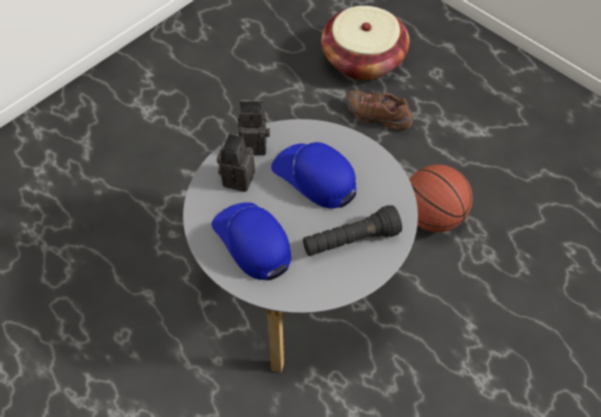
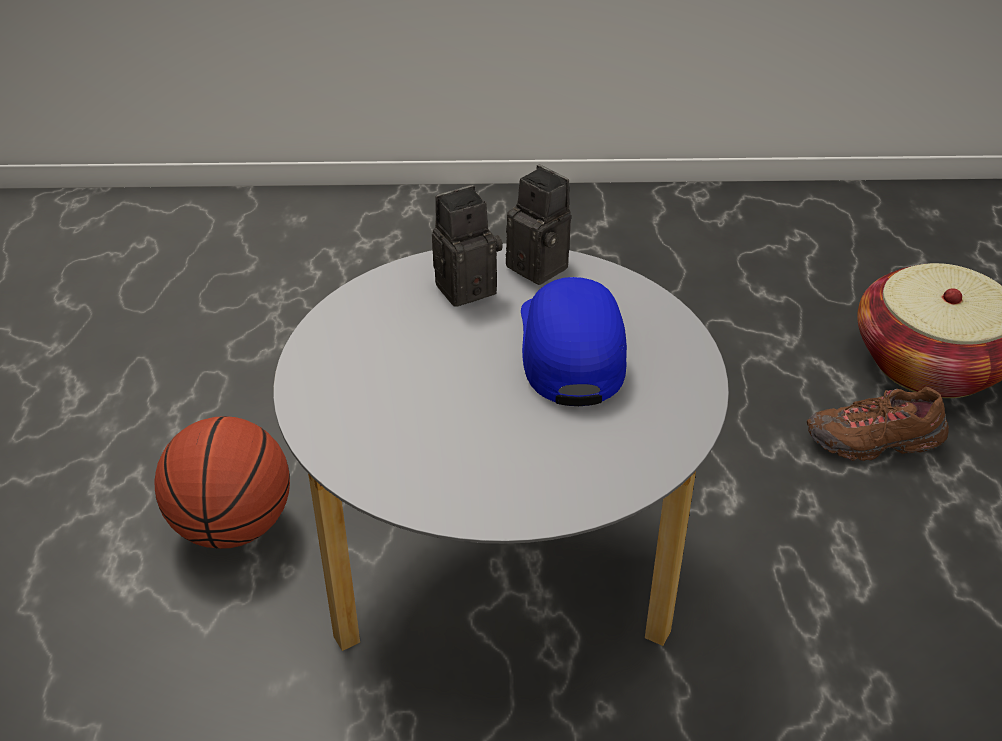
camera: 45 degrees right, 15 degrees down
blue cap [212,202,291,281] -> none
black flashlight [303,205,402,256] -> none
brown shoe [345,90,413,130] -> brown shoe turned 75 degrees counterclockwise [807,387,949,461]
basketball [410,164,473,232] -> basketball moved to [154,416,290,549]

